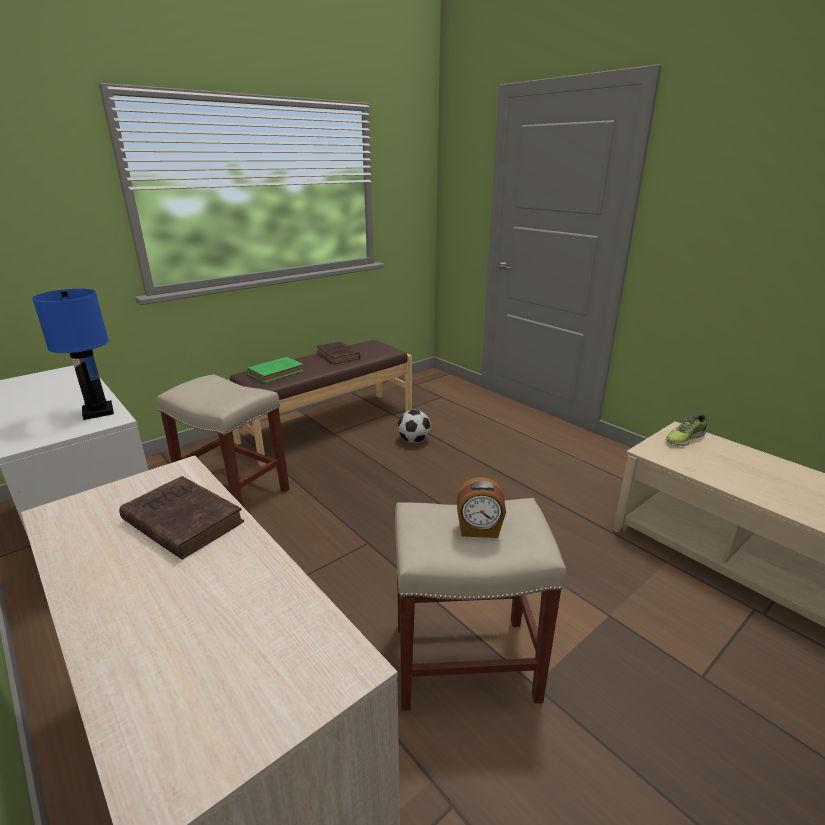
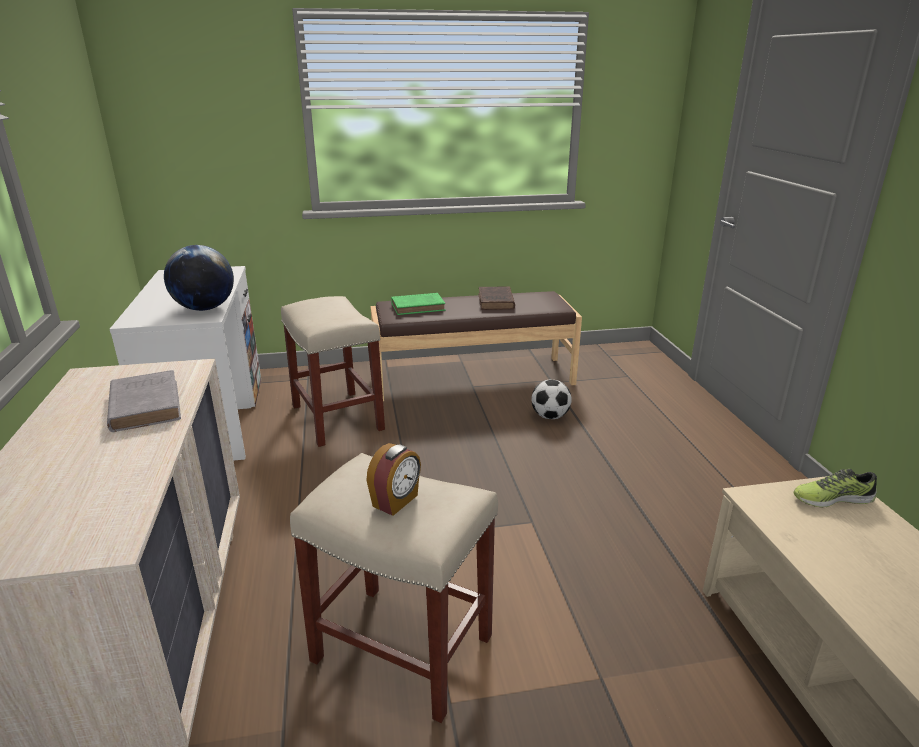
camera: 30 degrees right, 0 degrees up
blue table lamp [32,289,114,420] -> globe [164,245,234,311]
brown book [119,476,244,559] -> grey book [107,370,181,432]
alarm clock [457,477,506,538] -> alarm clock turned 90 degrees counterclockwise [366,443,421,516]

